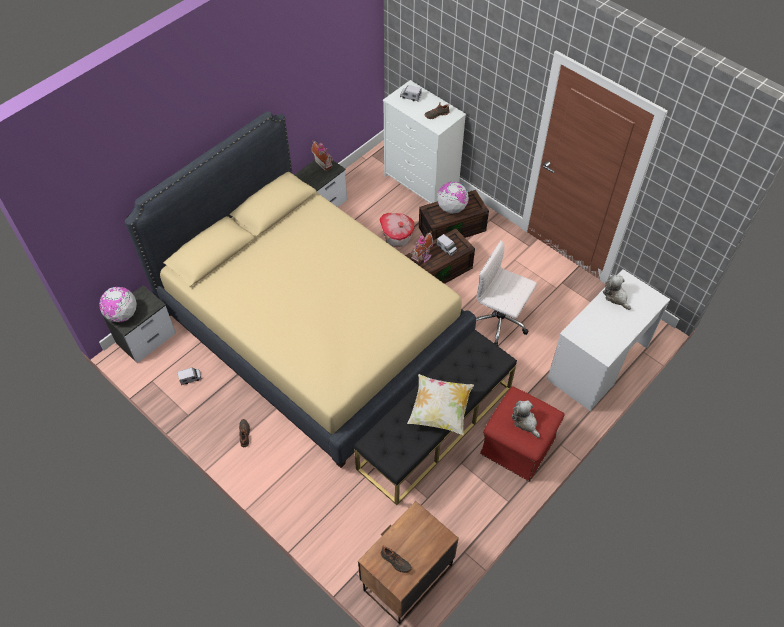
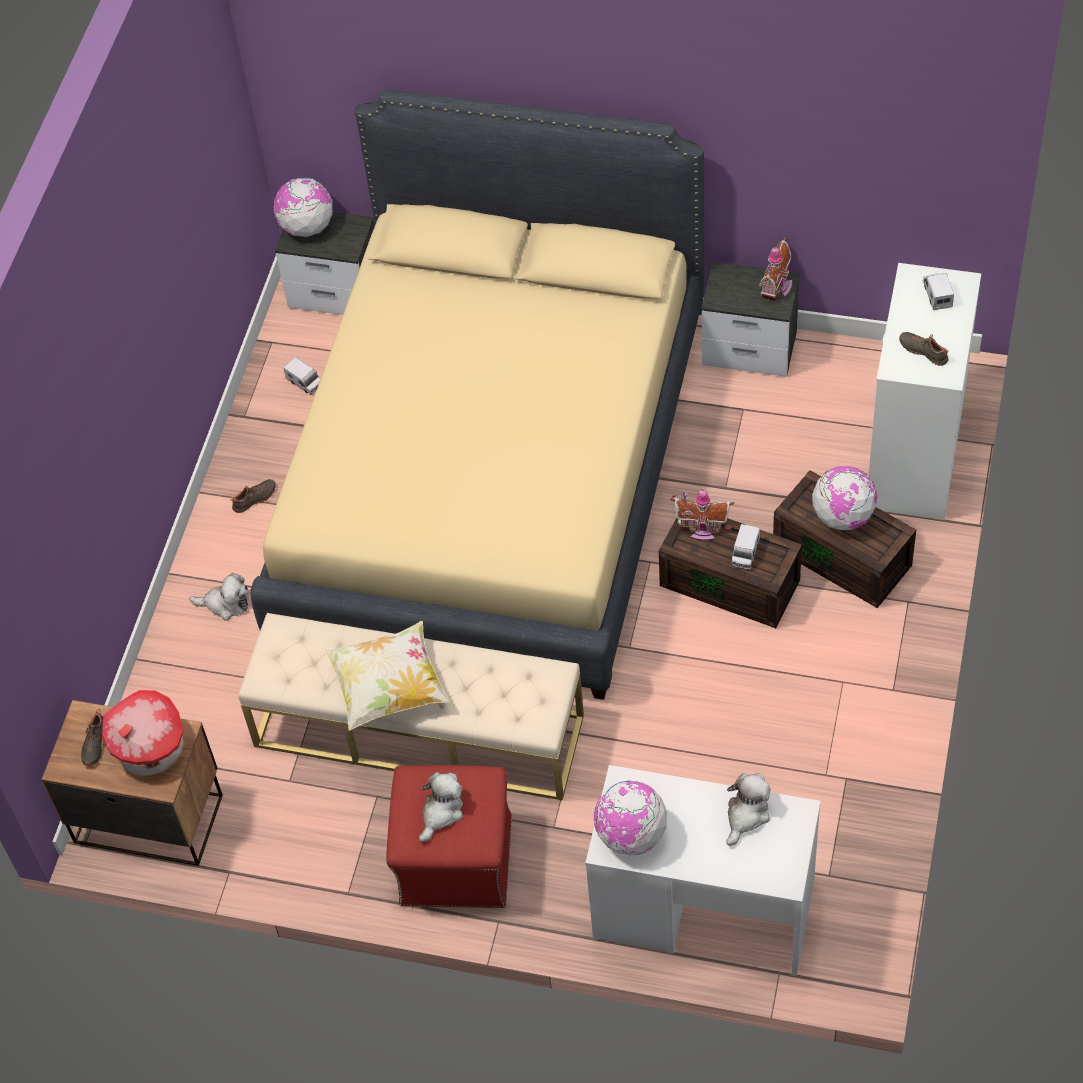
camera: 65 degrees right, 0 degrees up
black bench [354,330,517,505] -> beige bench [238,613,584,800]
toy house [379,213,414,247] -> toy house moved to [102,690,184,775]
white office chair [476,241,537,346] -> none
none -> plush toy [189,573,249,621]
none -> globe [593,781,667,855]

